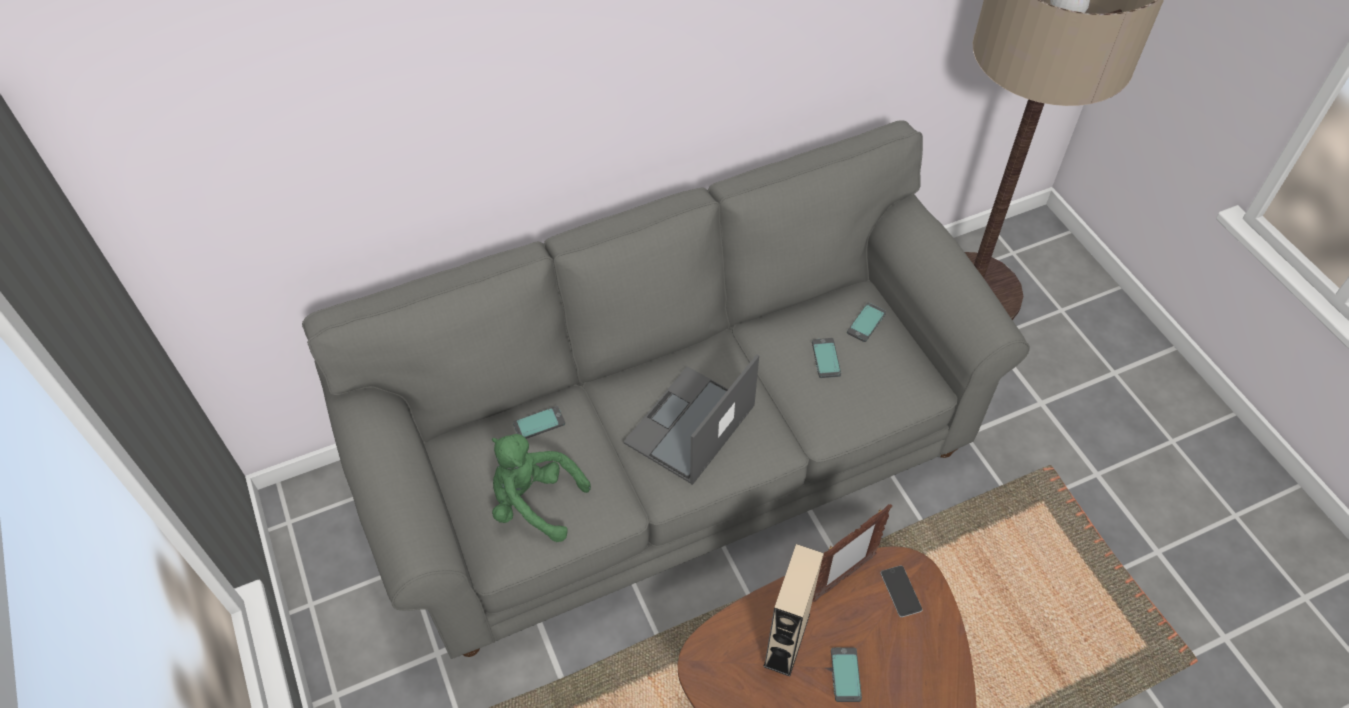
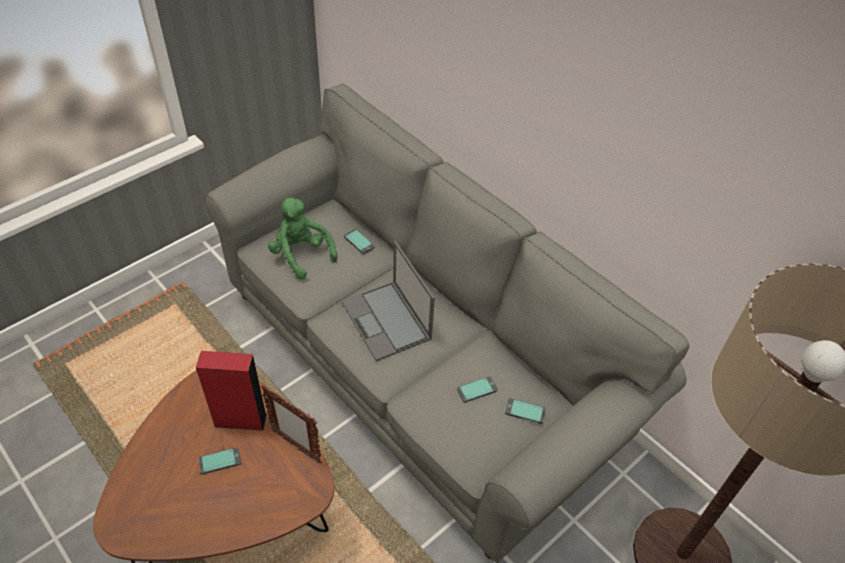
camera: 70 degrees right, 5 degrees down
green plush toy [492,434,591,542] -> green plush toy turned 45 degrees counterclockwise [268,197,337,280]
laptop [623,354,759,485] -> laptop turned 135 degrees counterclockwise [342,241,435,361]
beige speaker [763,544,824,677] -> red speaker [196,351,267,431]
phone [880,565,923,617] -> none

